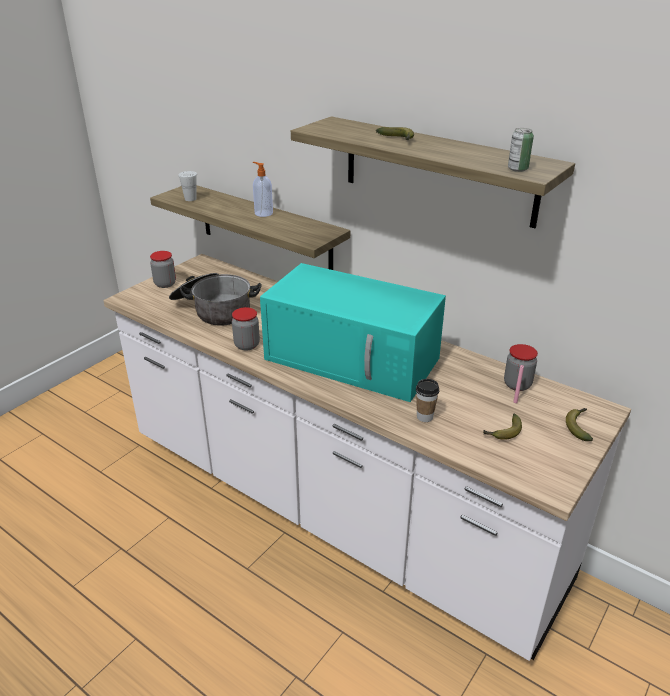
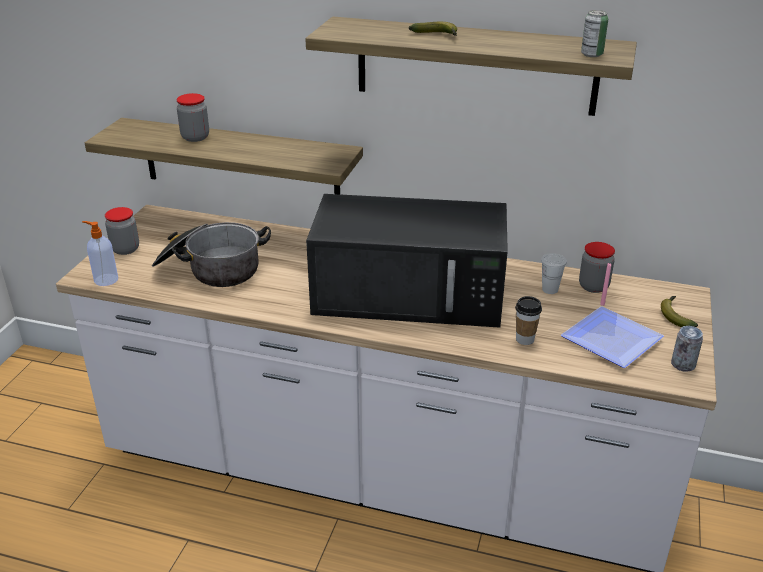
camera: 20 degrees left, 0 degrees up
white cup [178,171,197,201] -> white cup moved to [541,253,567,294]
jar [232,307,260,351] -> jar moved to [176,93,209,142]
soap dispenser [253,162,273,217] -> soap dispenser moved to [82,221,118,286]
turquoise microwave [260,263,446,402] -> black microwave [306,194,508,328]
banana [483,414,522,440] -> plate [561,306,664,368]
none -> can [671,326,703,372]

